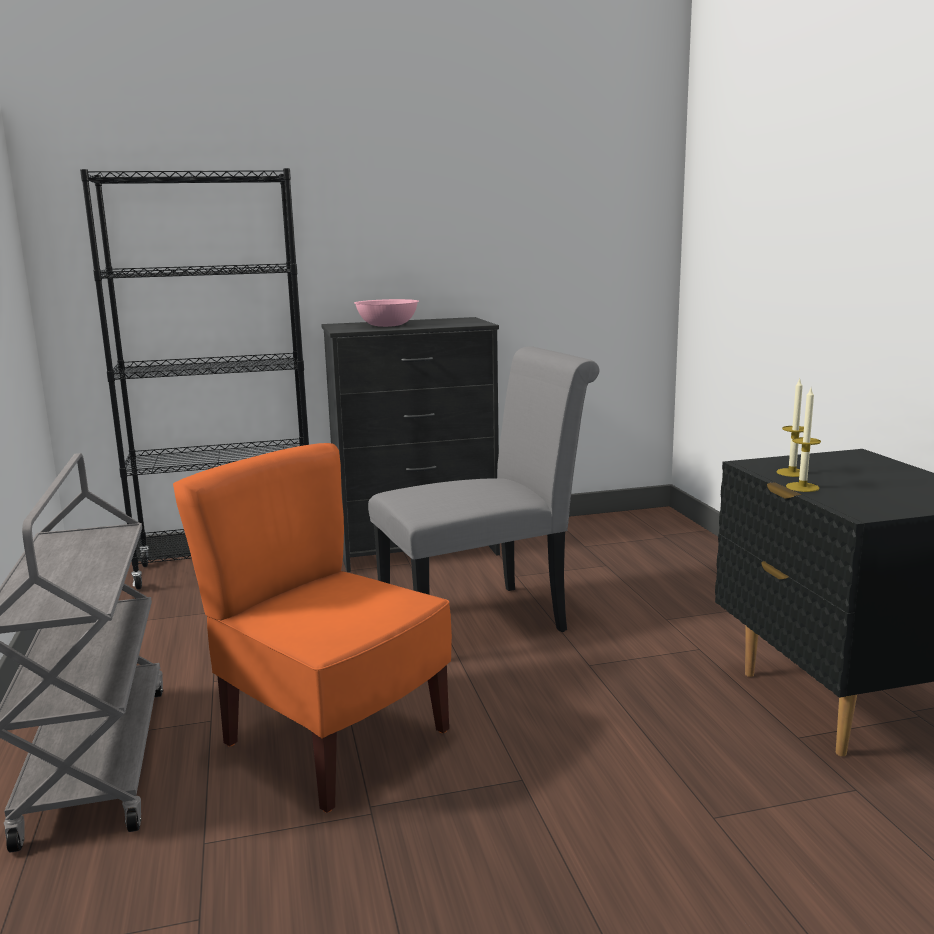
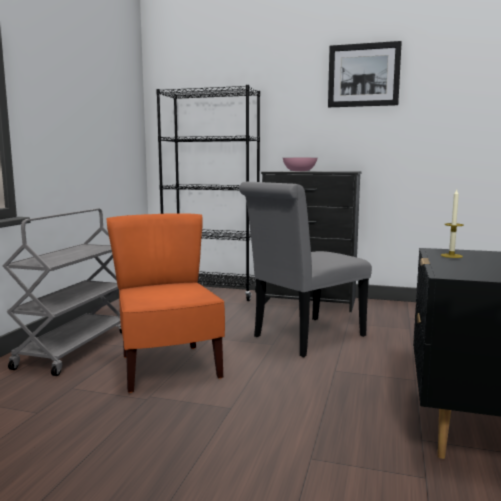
camera: 30 degrees right, 5 degrees down
grey chair [368,346,599,632] -> grey chair turned 135 degrees clockwise [239,182,372,357]
candle [786,388,821,492] -> none
none -> picture [328,41,402,107]

